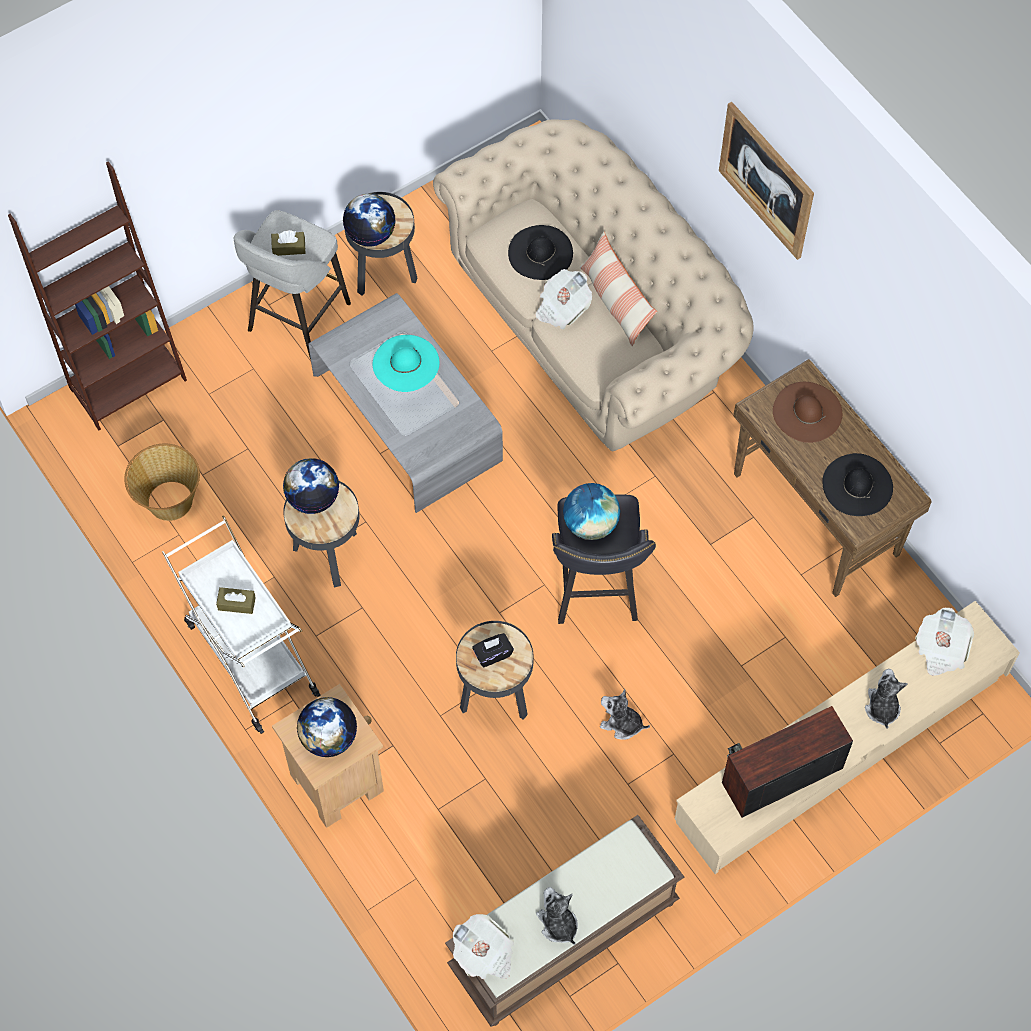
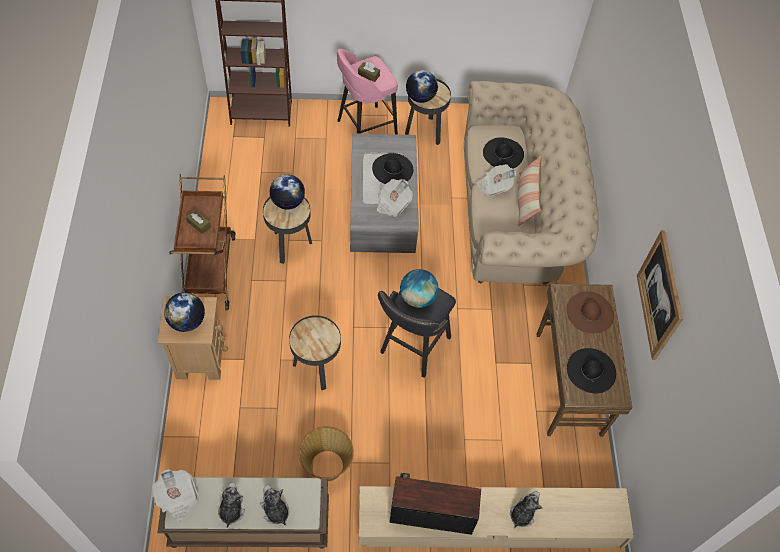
camera: 30 degrees right, 5 degrees down
basket [124,444,200,521] -> basket moved to [298,426,354,481]
white cart [162,515,321,734] -> brown cart [169,174,236,311]
grey stool [233,210,351,360] -> pink stool [337,49,398,135]
turquoise hat [373,335,439,392] -> black hat [372,153,413,184]
black tissue box [472,633,514,667] -> none
plush toy [600,689,650,740] -> plush toy moved to [260,485,289,526]
picture [719,102,814,260] -> picture moved to [637,230,683,360]
newspaper [915,608,974,676] -> newspaper moved to [377,179,413,217]

